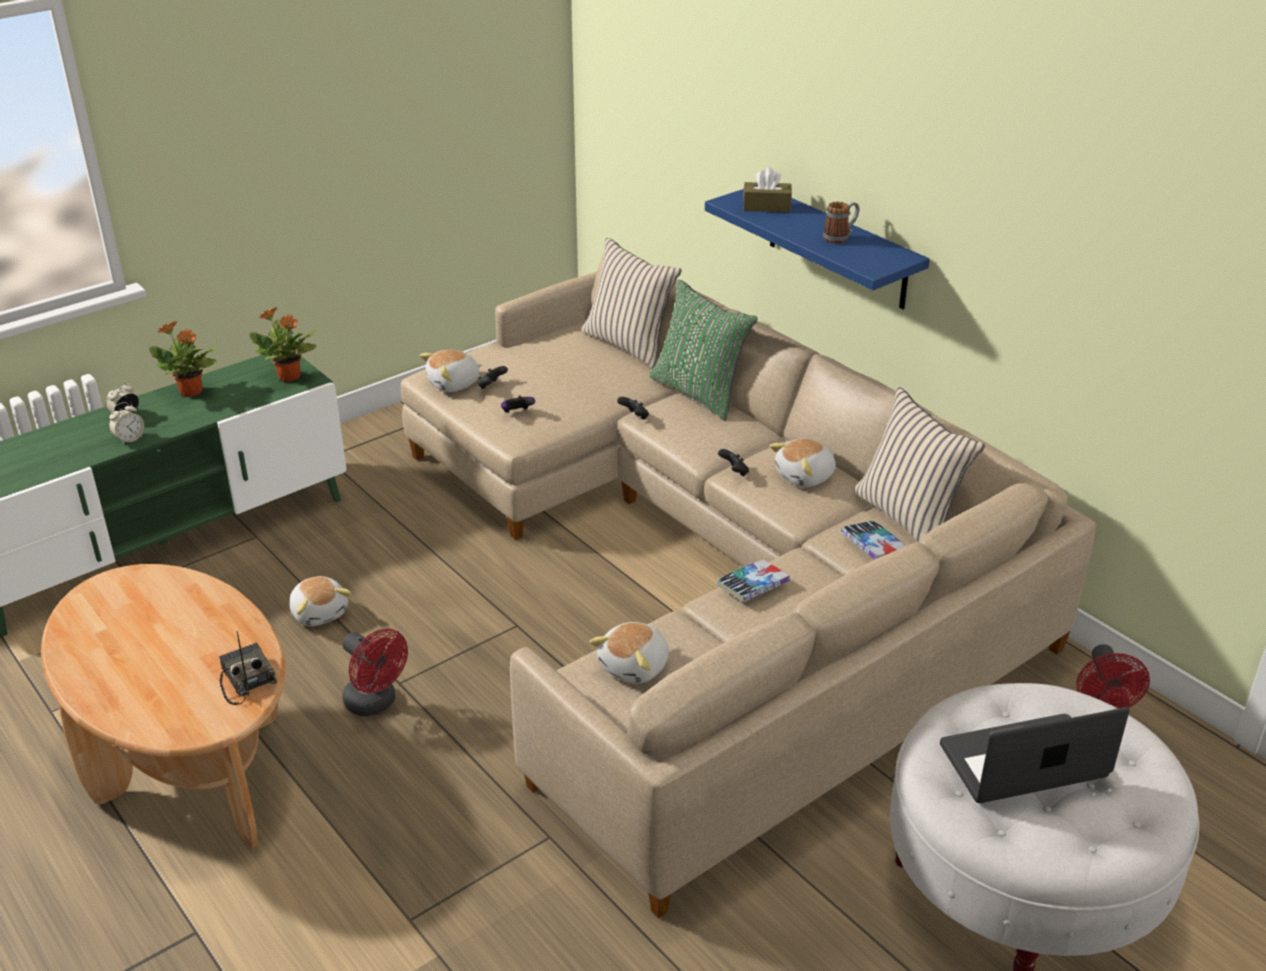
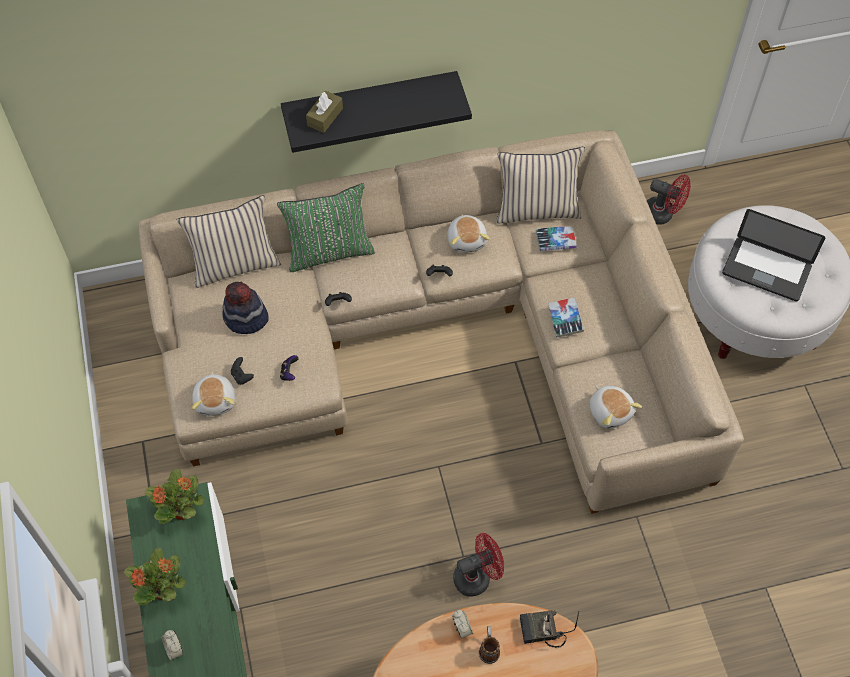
camera: 65 degrees left, 25 degrees up
alarm clock [109,402,144,444] -> alarm clock moved to [452,610,473,639]
plush toy [289,576,351,626] -> none
blue shelf [705,189,930,309] -> black shelf [281,71,472,153]
mug [823,201,859,244] -> mug moved to [479,626,500,664]
laptop [940,707,1130,803] -> laptop turned 75 degrees counterclockwise [722,209,825,301]
none -> hat [222,282,268,334]

